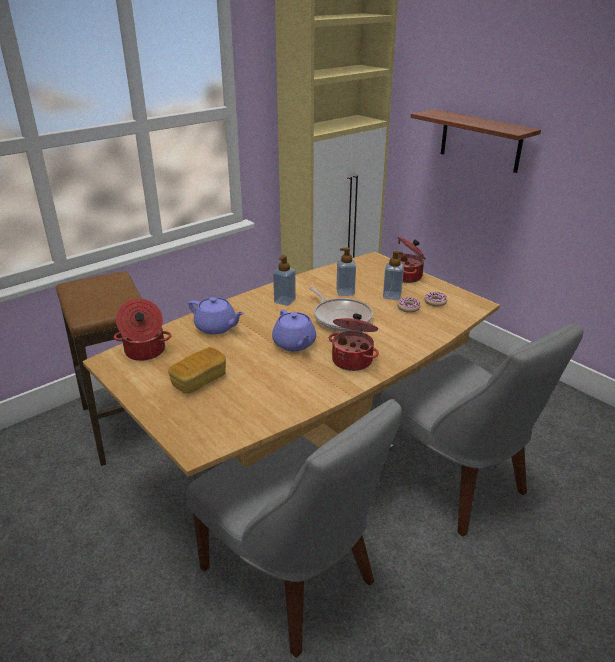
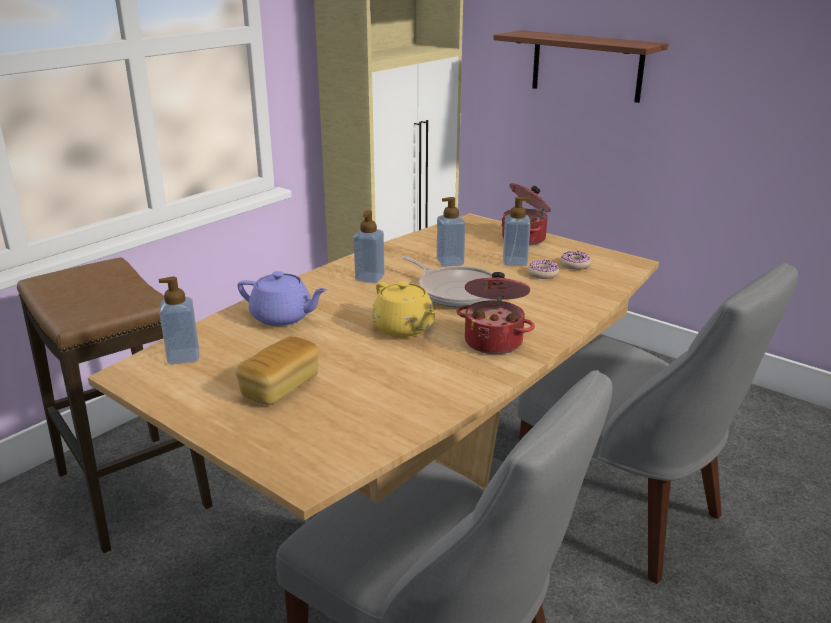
camera: 10 degrees left, 5 degrees down
cooking pot [114,299,171,361] -> soap dispenser [159,277,199,364]
purple teapot [272,309,316,351] -> yellow teapot [371,281,435,337]

